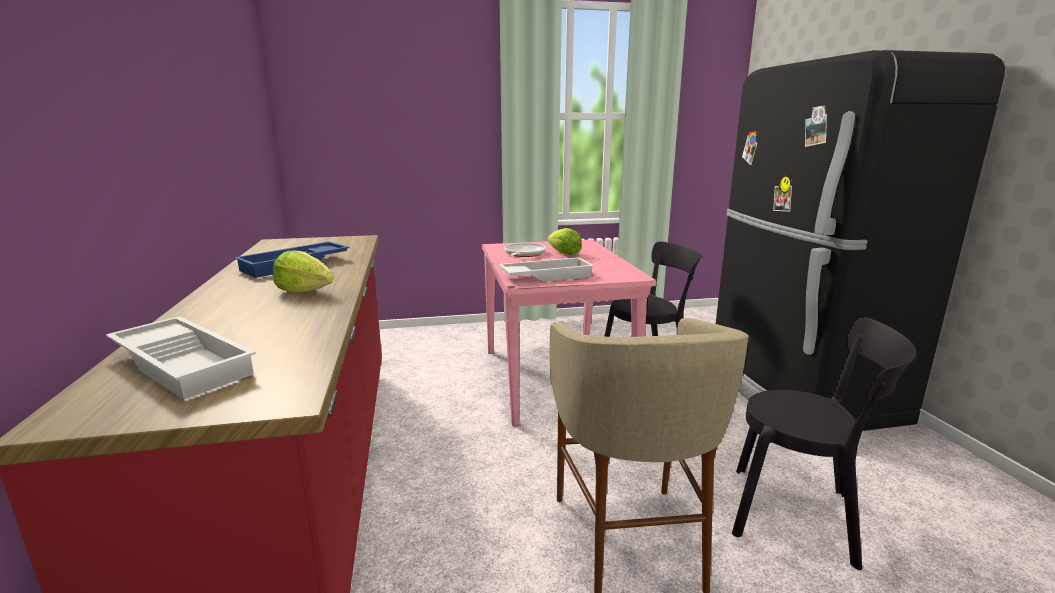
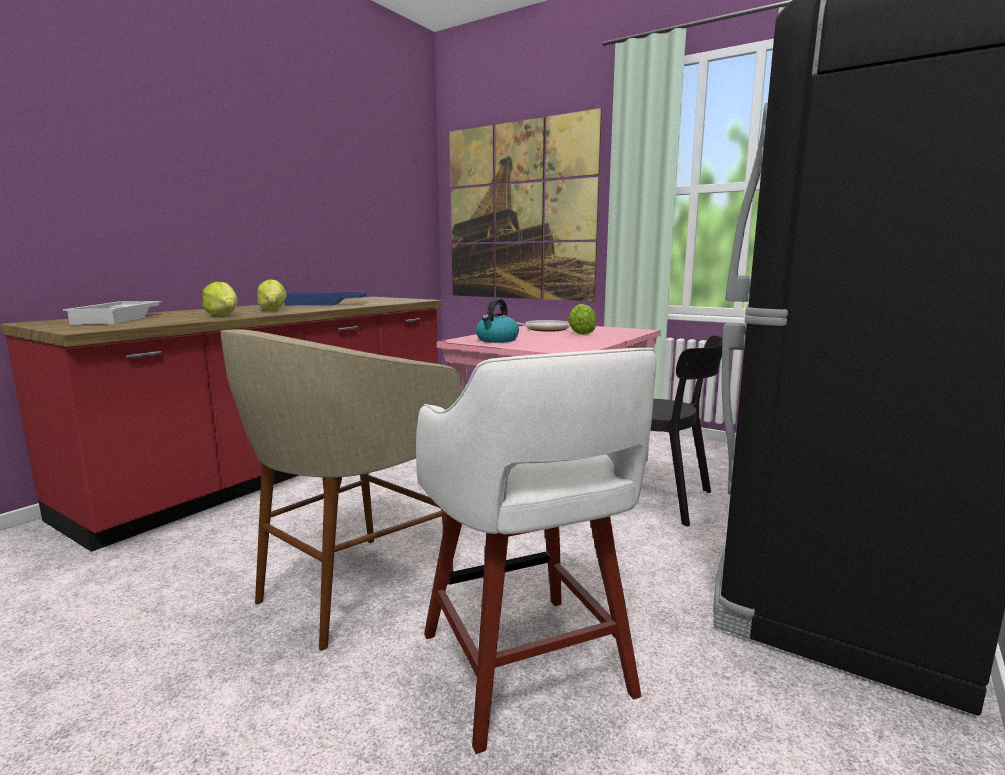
camera: 45 degrees right, 5 degrees down
white tray [499,257,594,282] -> kettle [476,299,519,343]
black chair [732,317,916,570] -> white stool [416,348,657,754]
none -> lettuce [202,281,238,316]
none -> picture [449,108,602,302]

